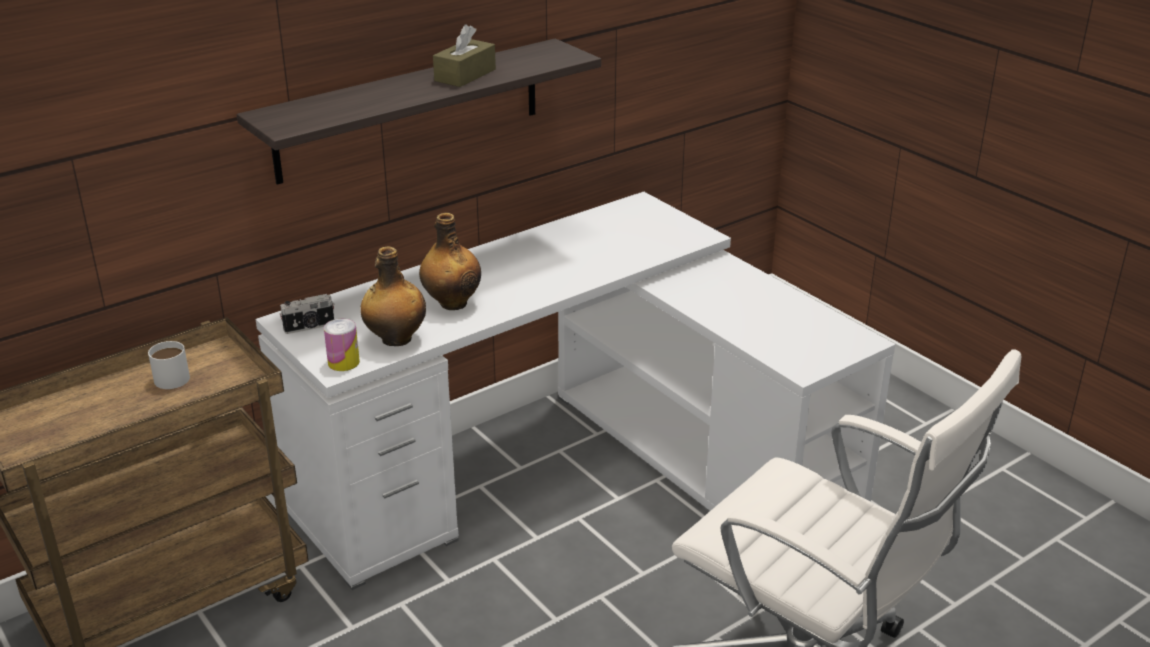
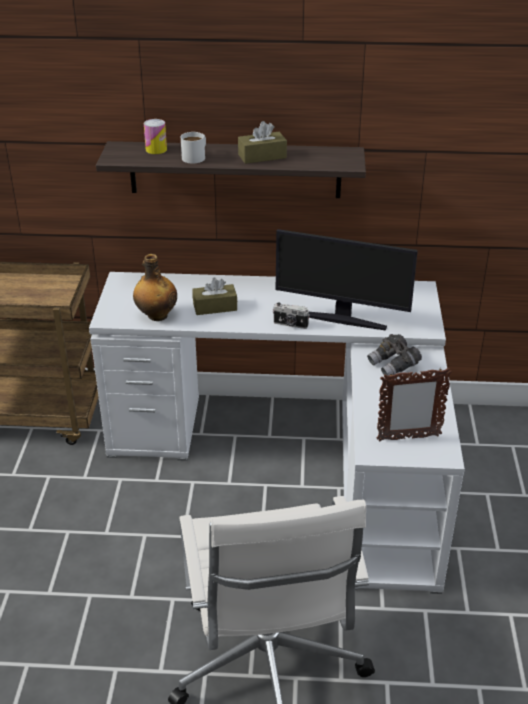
camera: 40 degrees right, 5 degrees up
white mug [148,341,190,389] -> white mug moved to [181,132,206,164]
camera [279,294,334,334] -> camera moved to [273,302,310,329]
can [324,319,360,371] -> can moved to [144,119,167,154]
bottle [419,213,481,310] -> brown tissue box [192,278,237,315]
none -> monitor [276,229,418,331]
none -> grey binoculars [367,334,422,376]
none -> picture frame [377,368,452,442]

